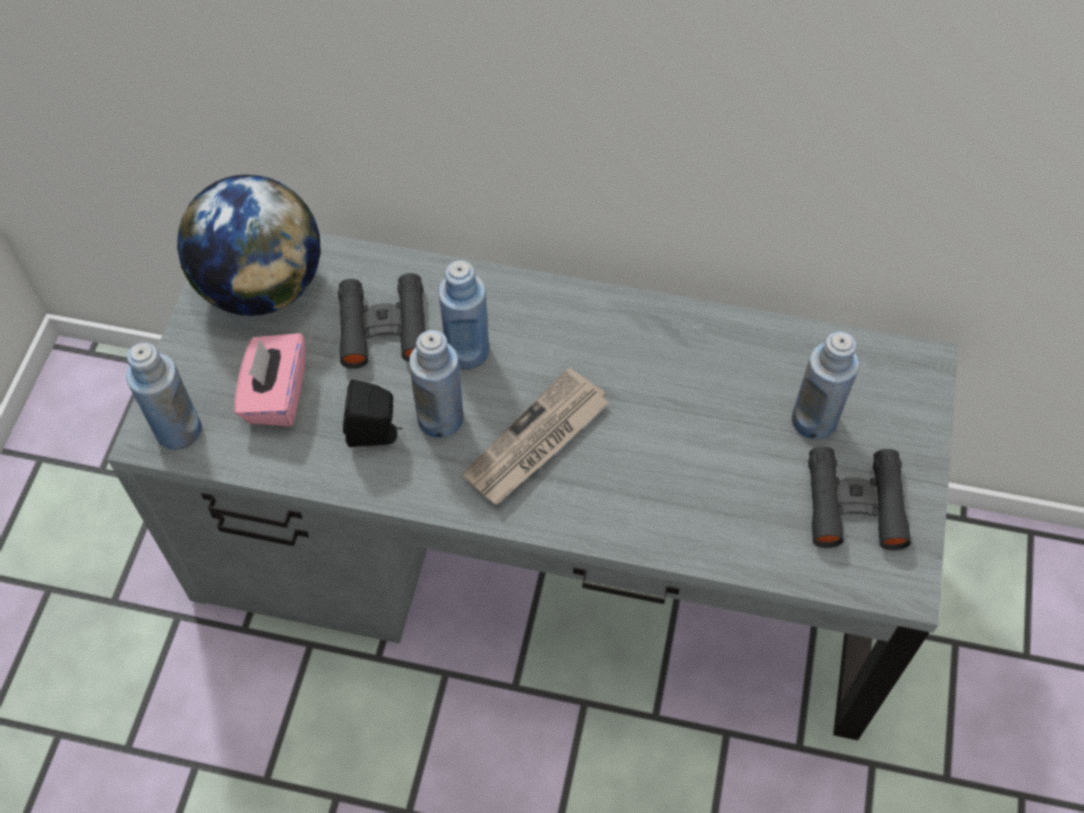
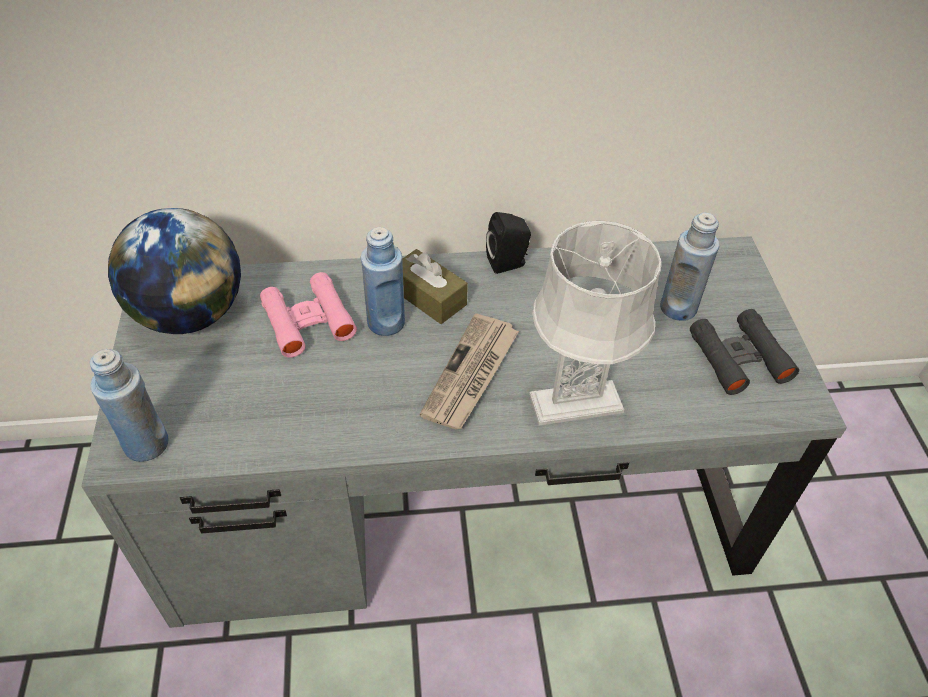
camera: 20 degrees left, 10 degrees down
pink tissue box [234,333,306,426] -> none
black binoculars [338,273,426,369] -> pink binoculars [260,272,357,358]
black speaker [343,379,403,447] -> black speaker moved to [486,212,531,274]
blue bottle [409,330,463,438] -> none
none -> brown tissue box [402,249,468,324]
none -> grey table lamp [529,221,661,425]

